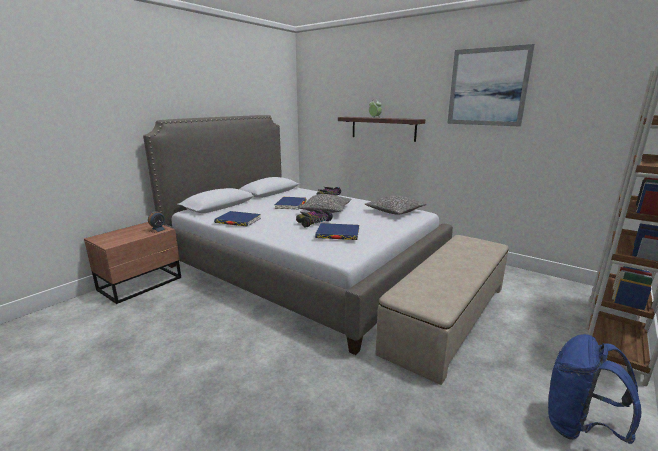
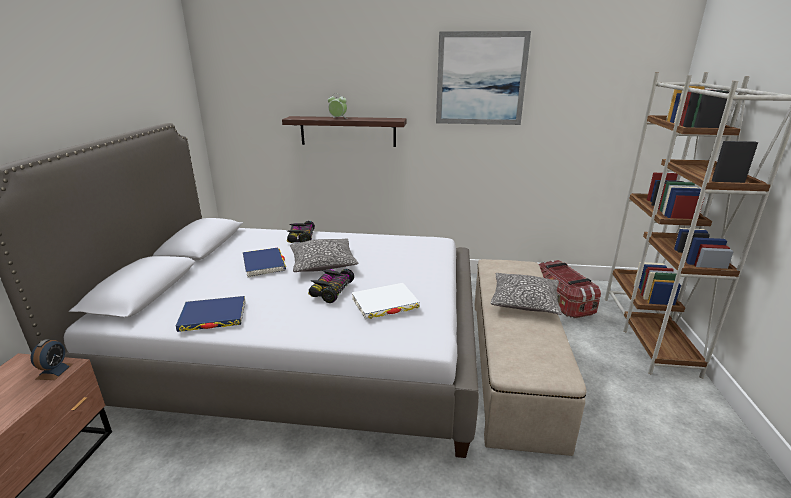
camera: 30 degrees left, 5 degrees up
blue book [315,223,359,240] -> white book [352,283,420,319]
pillow [365,195,426,214] -> pillow moved to [491,273,562,315]
blue backpack [548,334,641,444] -> none
none -> storage box [539,260,601,318]

